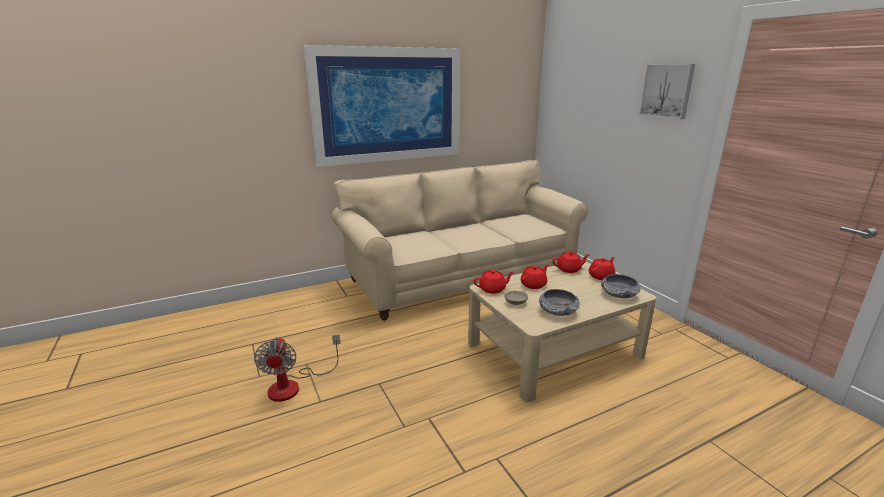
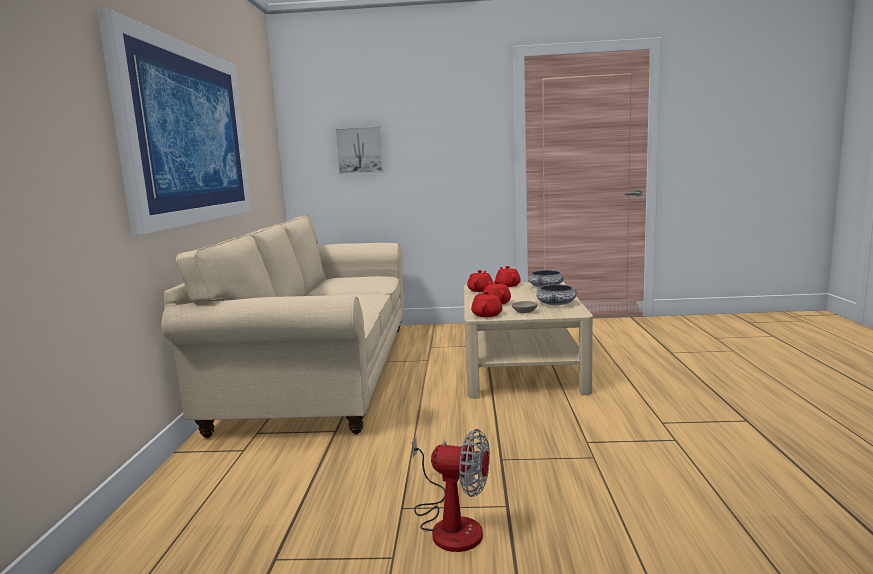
camera: 60 degrees left, 10 degrees down
picture [639,64,695,119] -> picture moved to [335,126,384,175]

